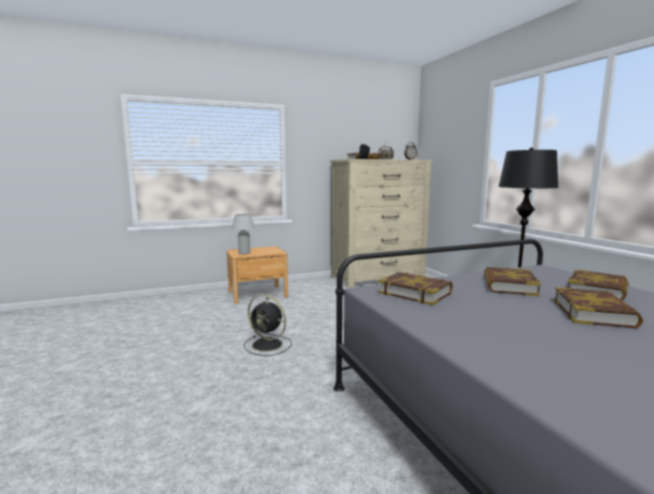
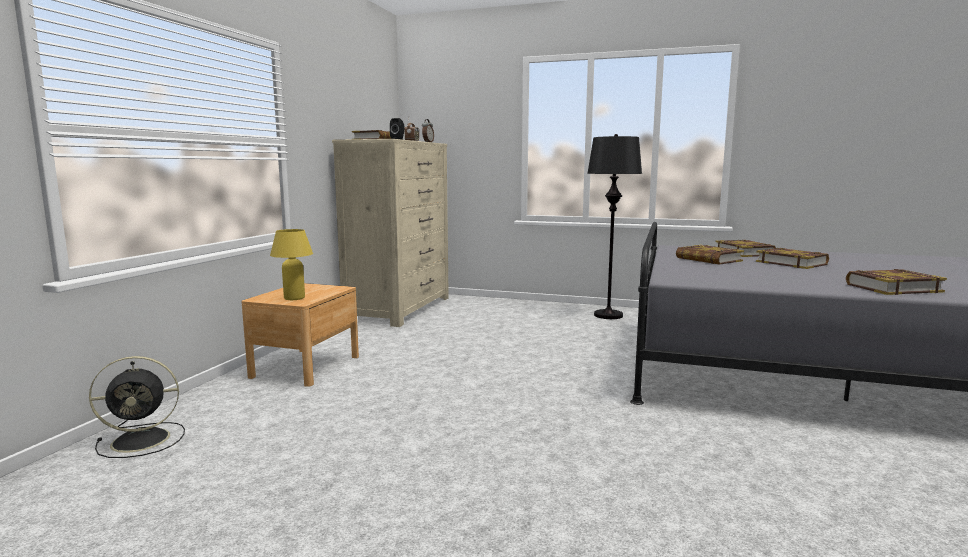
camera: 50 degrees left, 0 degrees up
white table lamp [231,214,255,254] -> yellow table lamp [270,229,313,300]
black fan [244,294,292,356] -> black fan moved to [89,356,185,458]
book [378,272,453,305] -> book moved to [846,269,947,295]

